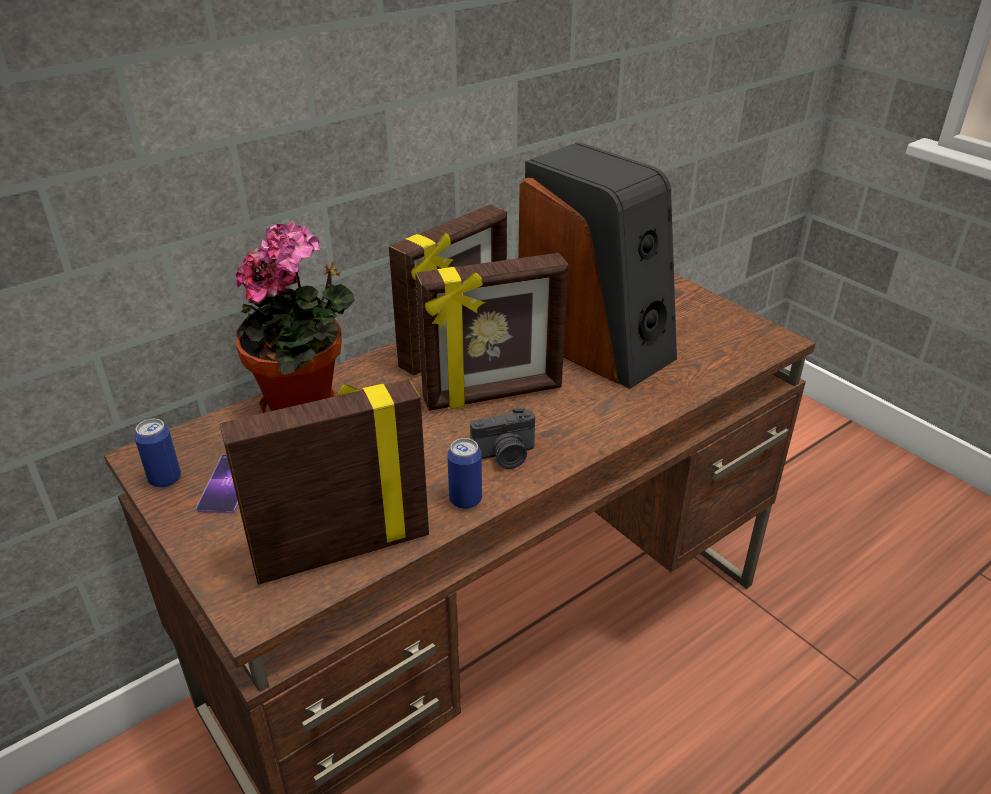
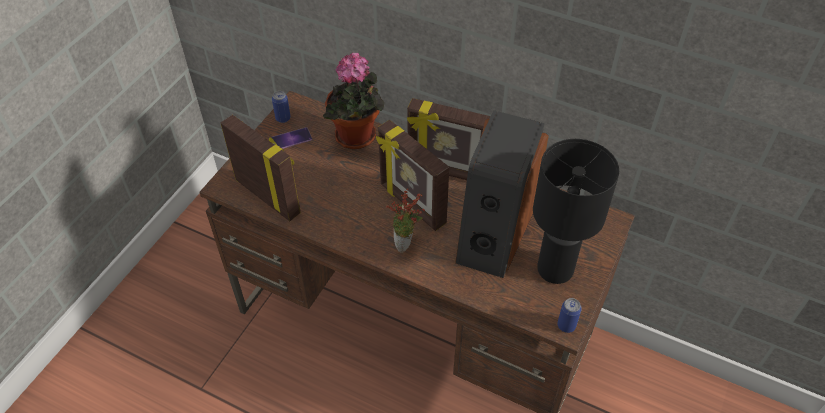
camera: 65 degrees right, 15 degrees up
can [447,438,482,509] -> can moved to [557,298,582,333]
camera [470,408,535,469] -> none
none -> potted plant [386,188,425,253]
none -> black table lamp [533,139,619,284]

